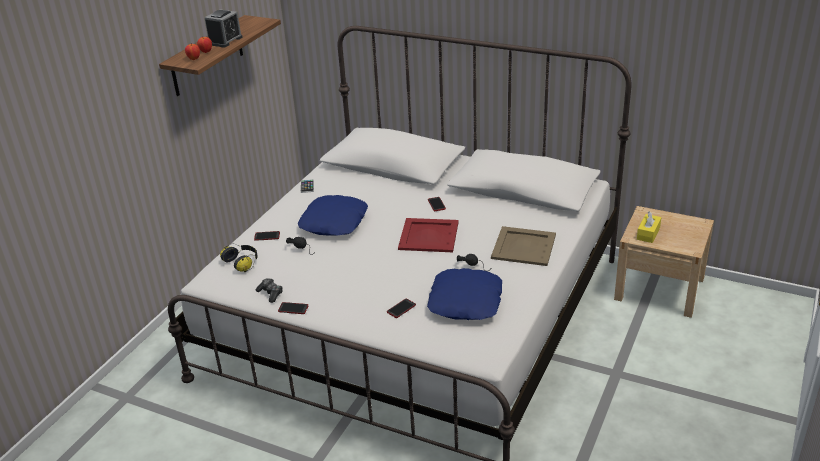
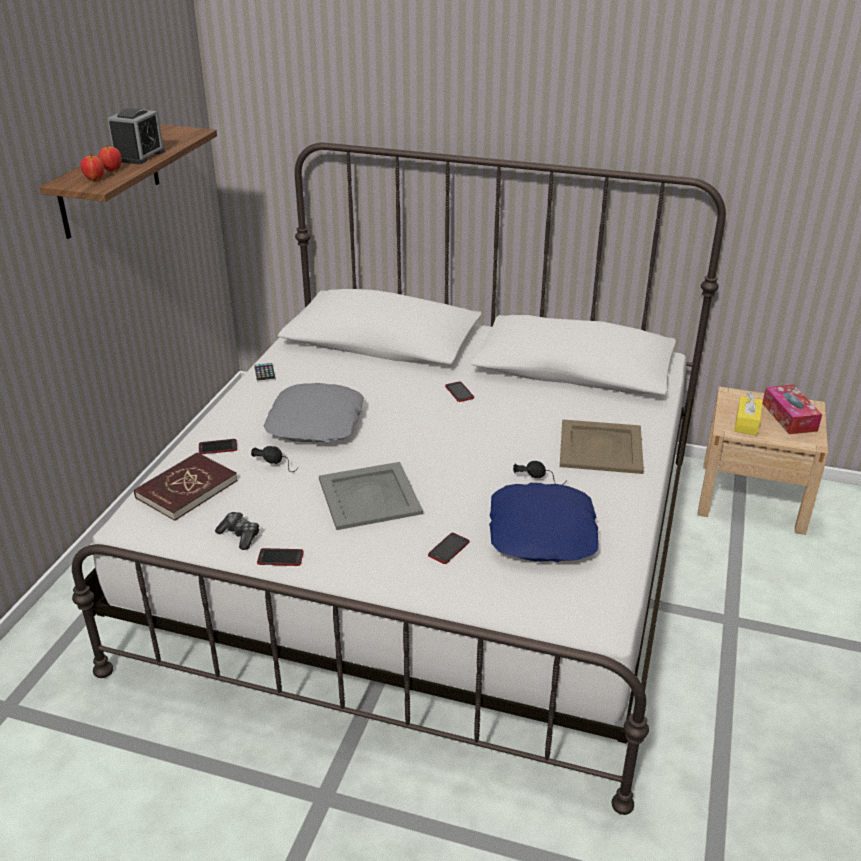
camera: 10 degrees left, 0 degrees up
headphones [220,243,258,273] -> red book [134,452,238,521]
blue pillow [298,195,368,236] -> grey pillow [264,383,364,443]
red tray [398,218,459,252] -> none
none -> grey tray [319,462,423,530]
none -> tissue box [763,384,822,434]

